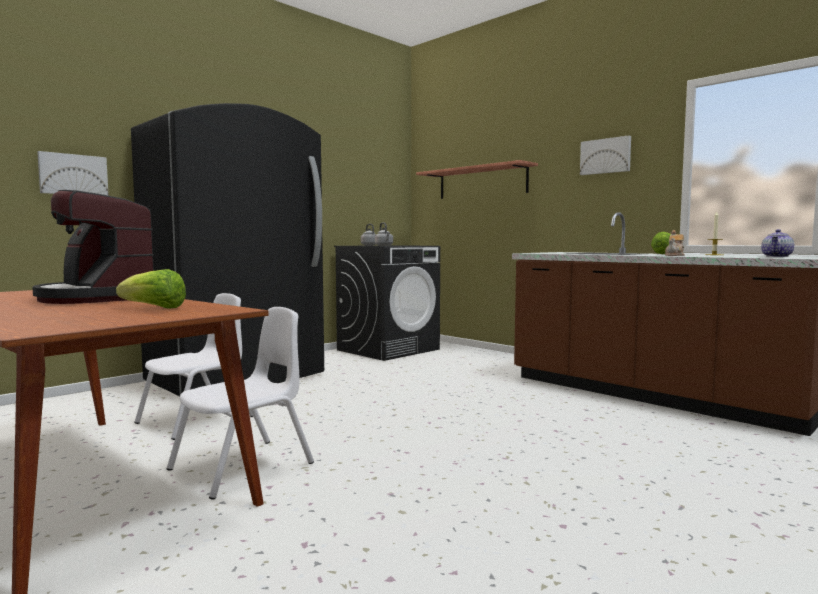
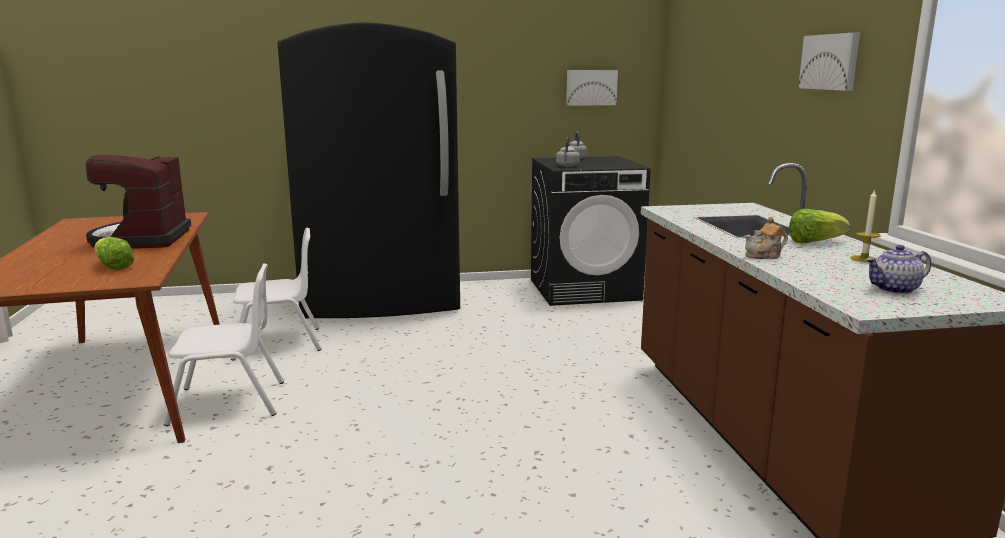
camera: 35 degrees right, 10 degrees up
picture [37,151,109,196] -> picture moved to [566,70,618,106]
shelf [416,160,538,199] -> none

